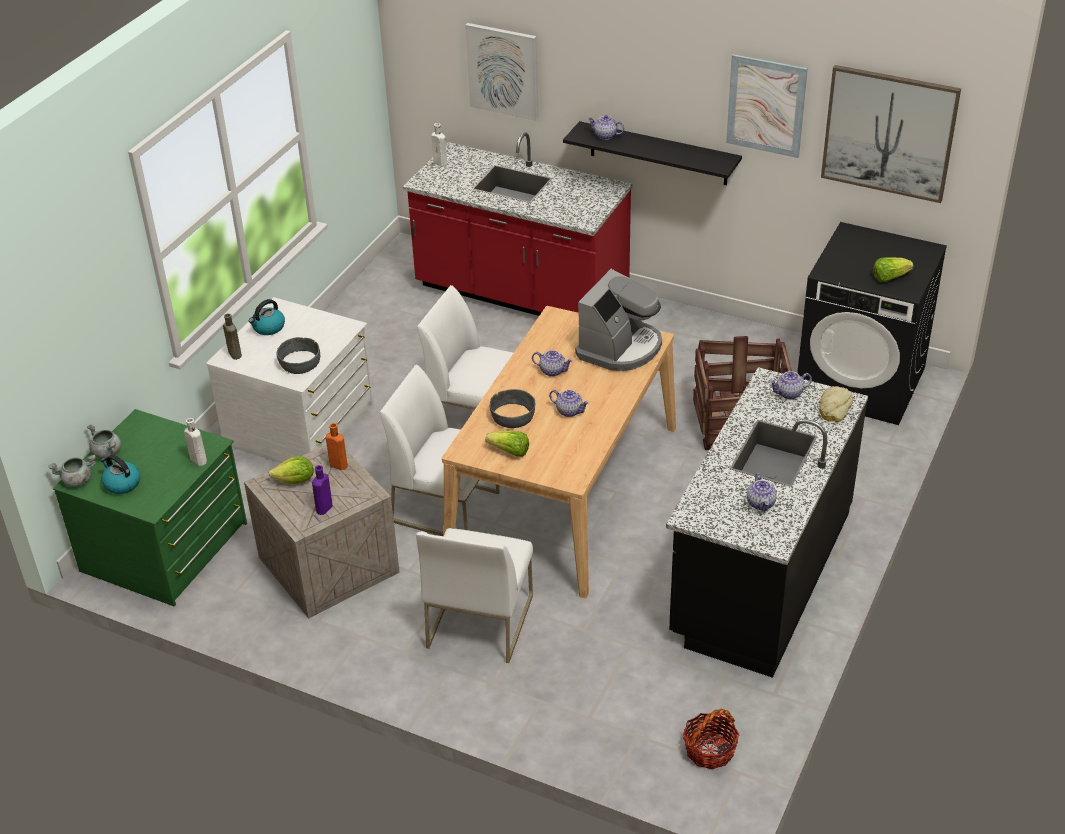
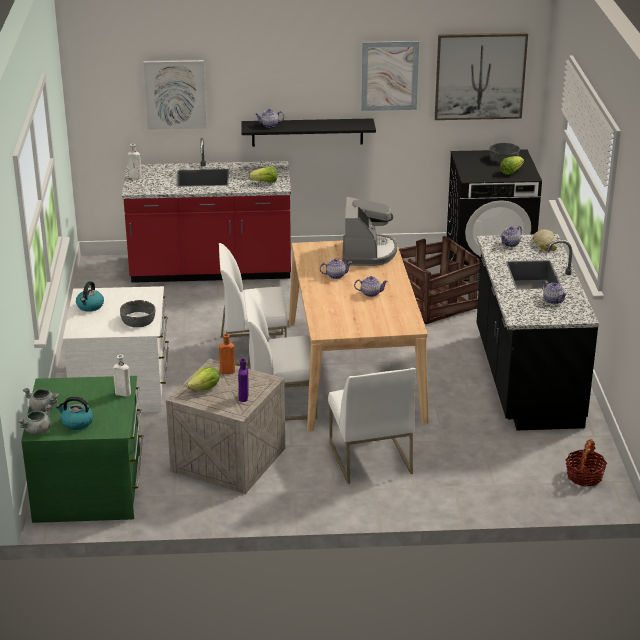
camera: 30 degrees left, 10 degrees down
brown bottle [223,313,242,360] -> none
lettuce [485,431,529,457] -> lettuce moved to [249,166,277,183]
grey bowl [489,389,535,428] -> grey bowl moved to [489,143,520,162]

